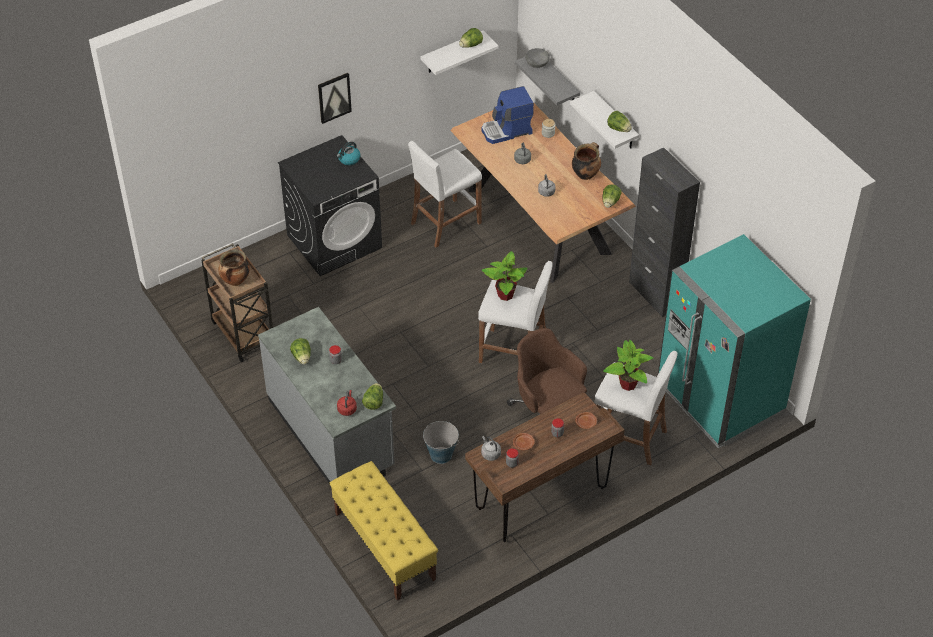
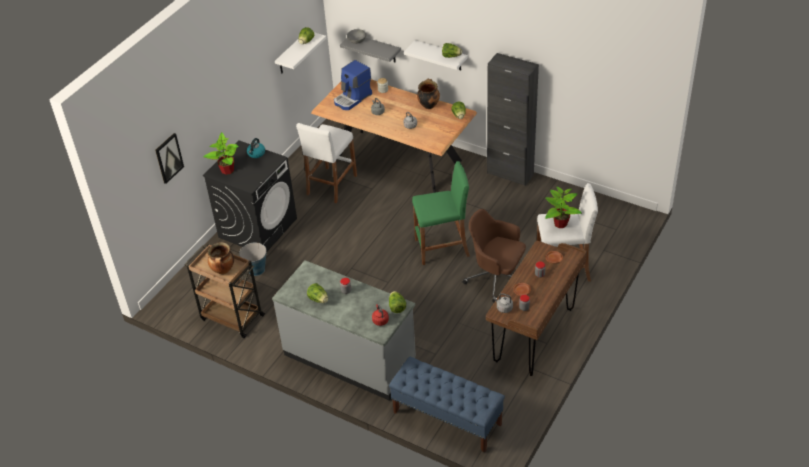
camera: 25 degrees left, 5 degrees down
picture [318,73,352,124] -> picture moved to [155,133,184,184]
yellow bench [330,461,438,601] -> blue bench [389,356,505,453]
bucket [423,421,459,464] -> bucket moved to [239,243,268,276]
white stool [478,261,553,363] -> green stool [412,161,470,265]
potted plant [482,251,527,301] -> potted plant moved to [203,132,239,175]
turquoise fridge [658,234,811,448] -> none

